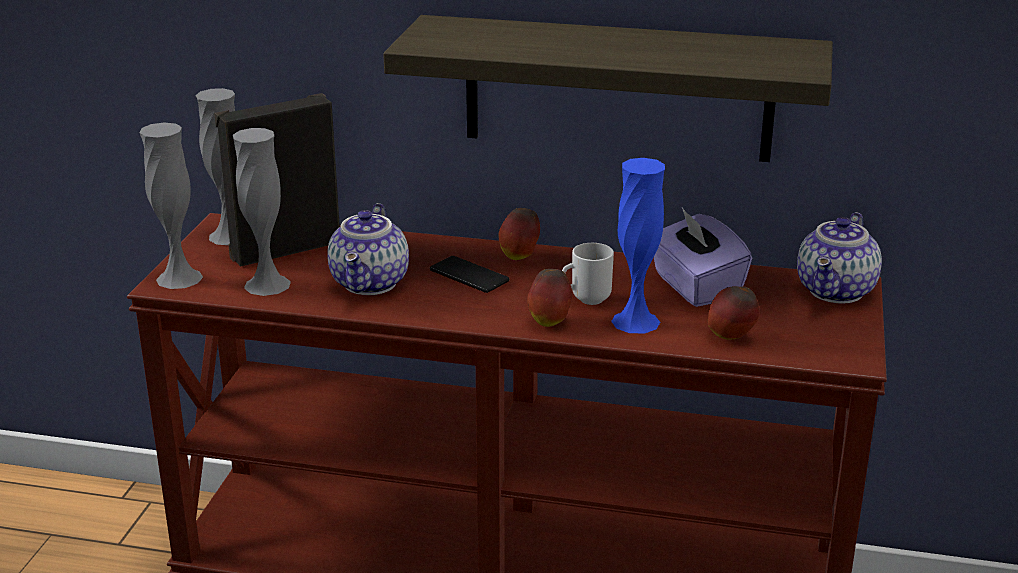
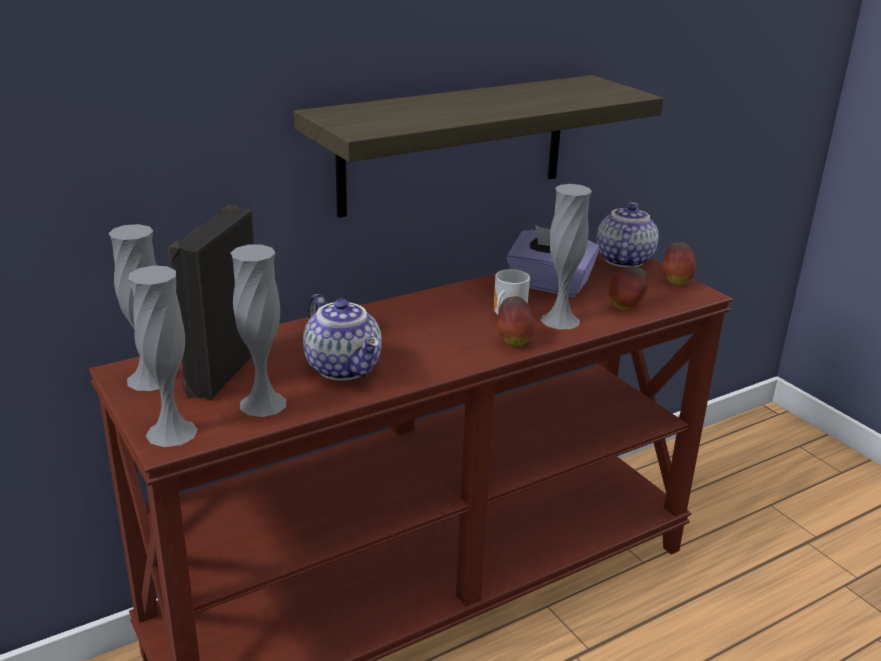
camera: 45 degrees left, 0 degrees up
phone [430,256,509,293] -> none
apple [498,208,540,260] -> apple moved to [662,242,696,286]
blue vase [611,158,665,333] -> grey vase [541,184,592,330]
teapot [797,212,882,304] -> teapot turned 150 degrees counterclockwise [596,202,659,268]

